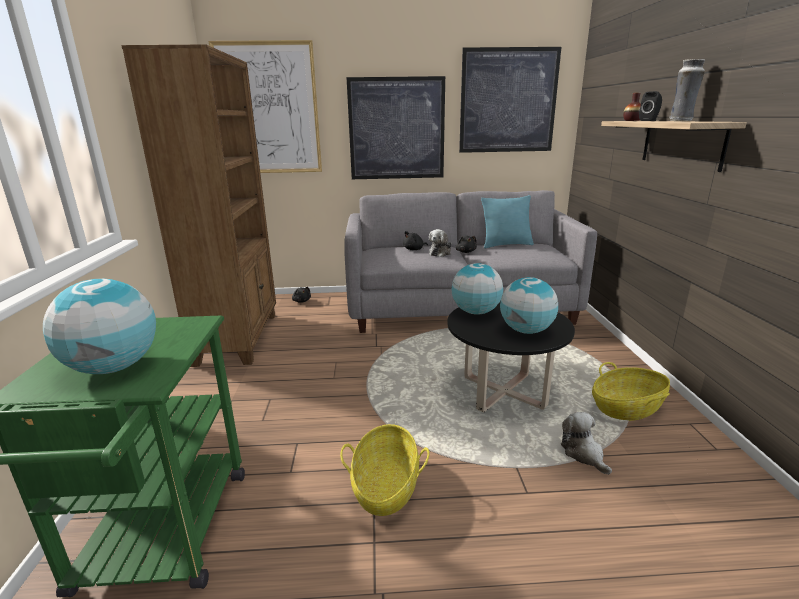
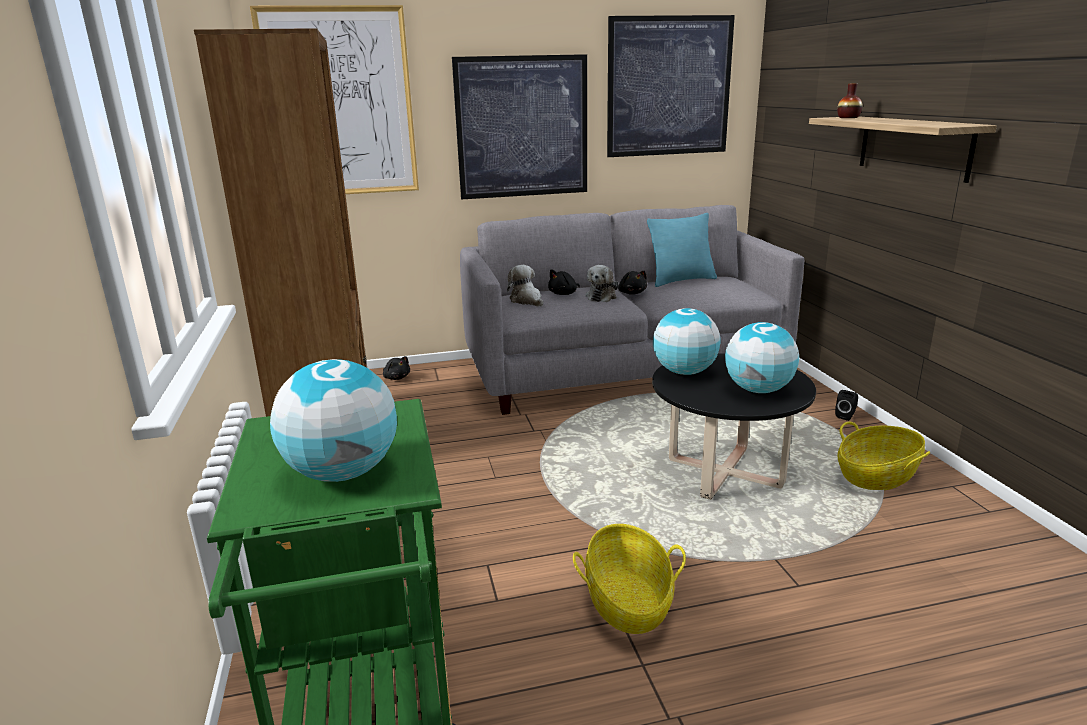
camera: 10 degrees left, 0 degrees up
plush toy [561,412,612,475] -> plush toy moved to [507,265,543,307]
black speaker [639,91,662,121] -> black speaker moved to [835,390,858,421]
vase [669,59,705,121] -> none

